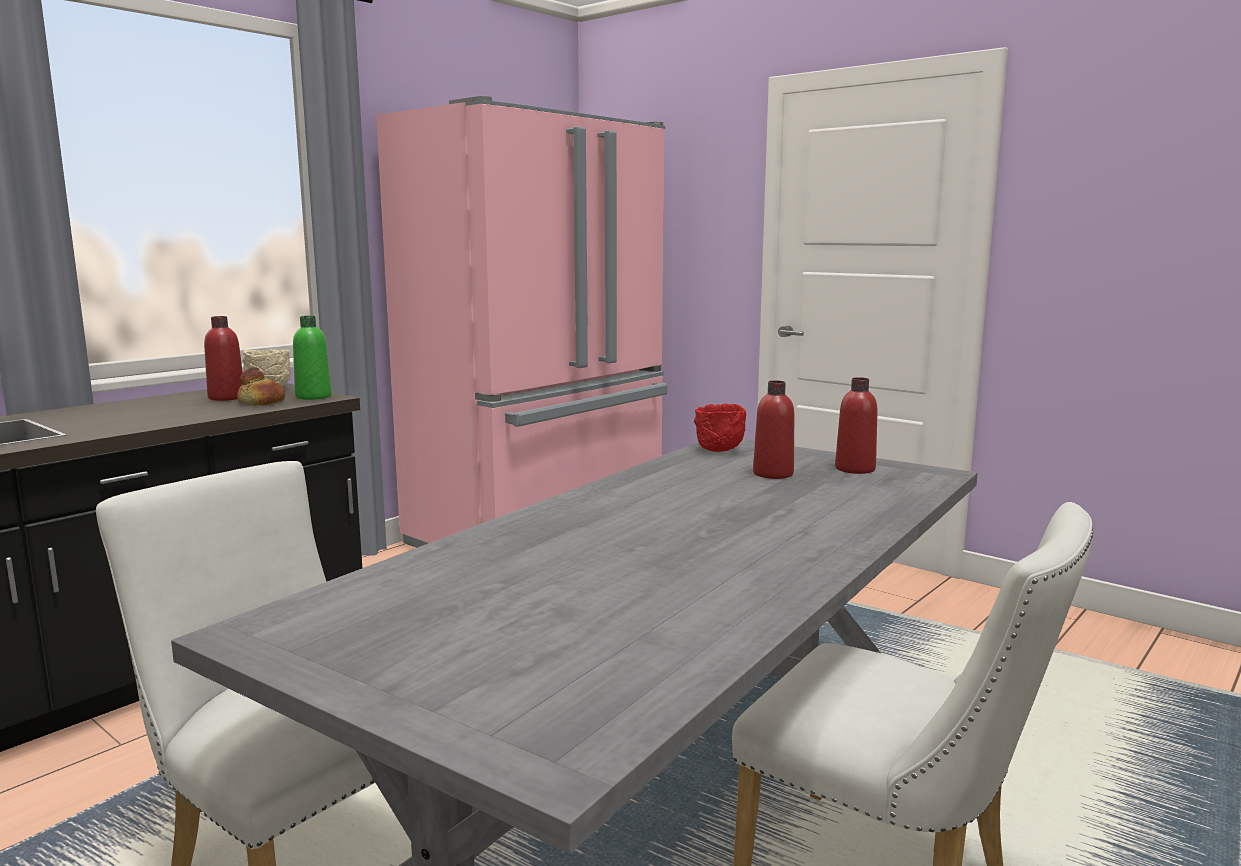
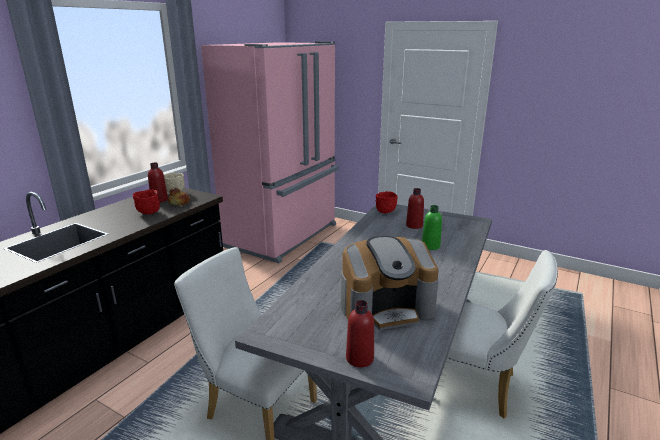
camera: 10 degrees left, 10 degrees up
green bottle [293,316,332,400] -> green bottle moved to [422,205,442,250]
red bottle [835,377,878,474] -> red bottle moved to [346,300,374,367]
none -> red bowl [133,189,160,214]
none -> coffee machine [341,236,439,330]

